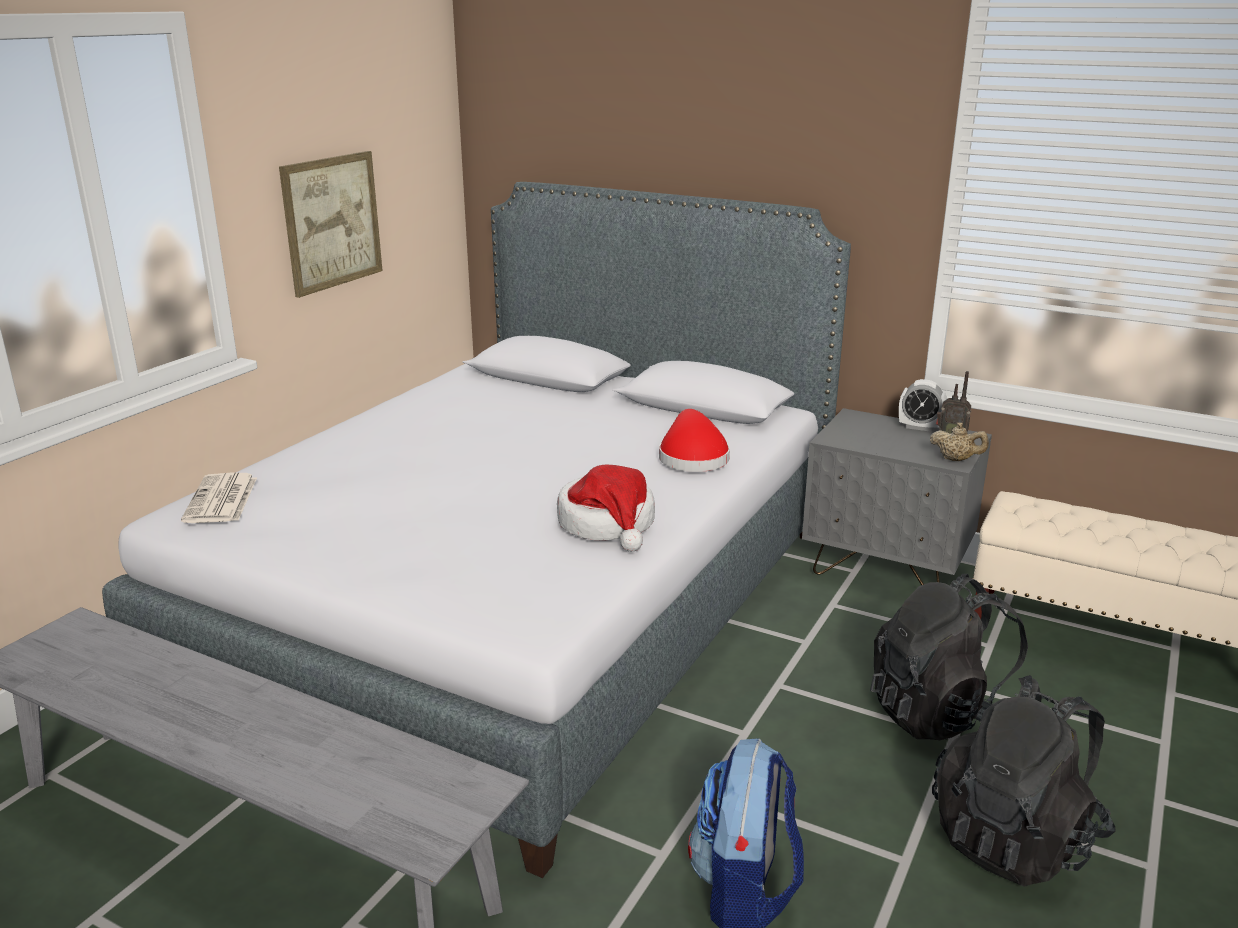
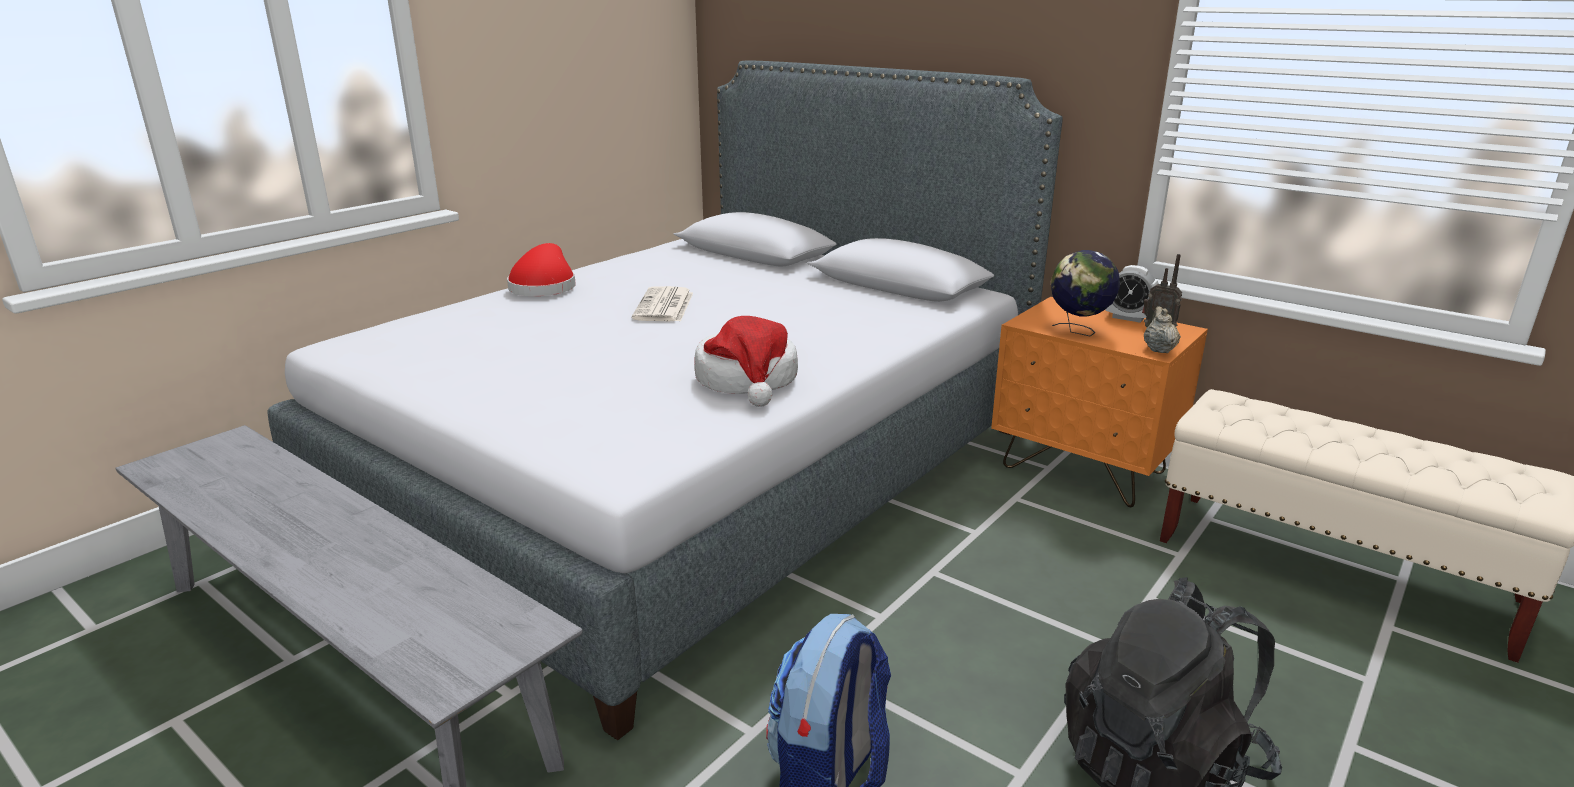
camera: 10 degrees right, 0 degrees up
newspaper [181,473,257,523] -> newspaper moved to [632,286,693,322]
picture [279,151,383,298] -> none
red hat [659,409,730,472] -> red hat moved to [507,243,576,296]
grey nightstand [802,408,992,585] -> orange nightstand [991,297,1208,508]
black backpack [870,574,1028,740] -> none
beige teapot [930,422,989,461] -> beige teapot turned 120 degrees counterclockwise [1144,306,1181,353]
none -> globe [1051,250,1120,336]

